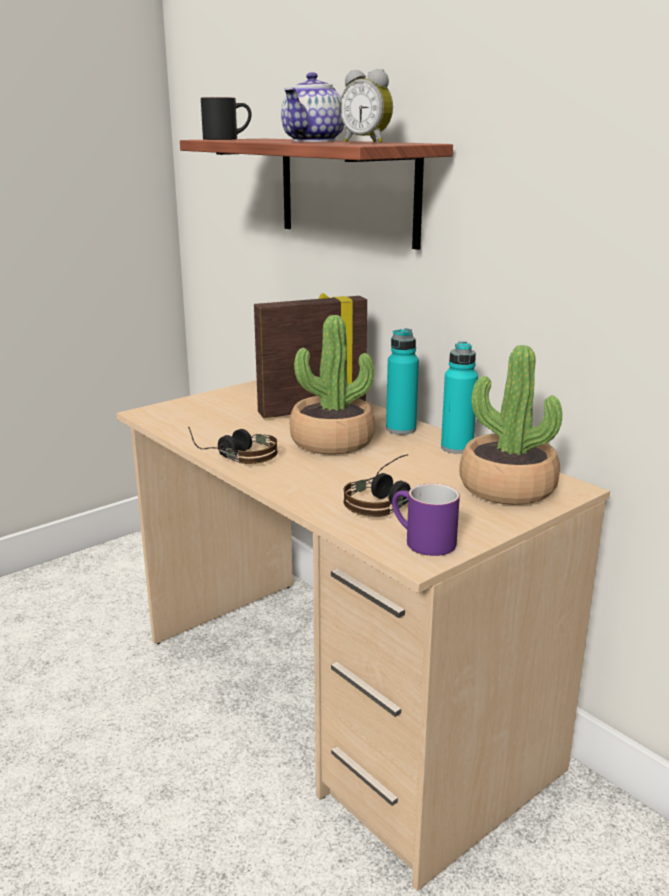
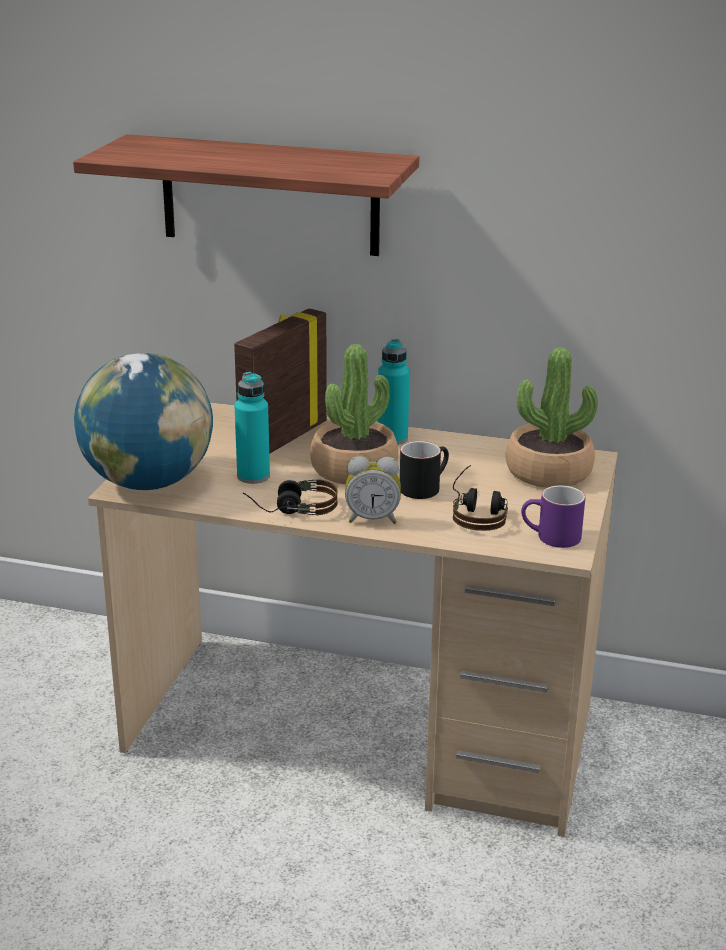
camera: 35 degrees left, 5 degrees up
black mug [201,97,252,140] -> black mug moved to [400,441,449,499]
teapot [281,72,344,142] -> none
alarm clock [340,69,393,143] -> alarm clock moved to [345,456,401,524]
turquoise bottle [441,342,478,454] -> turquoise bottle moved to [235,372,270,484]
none -> globe [74,353,213,490]

